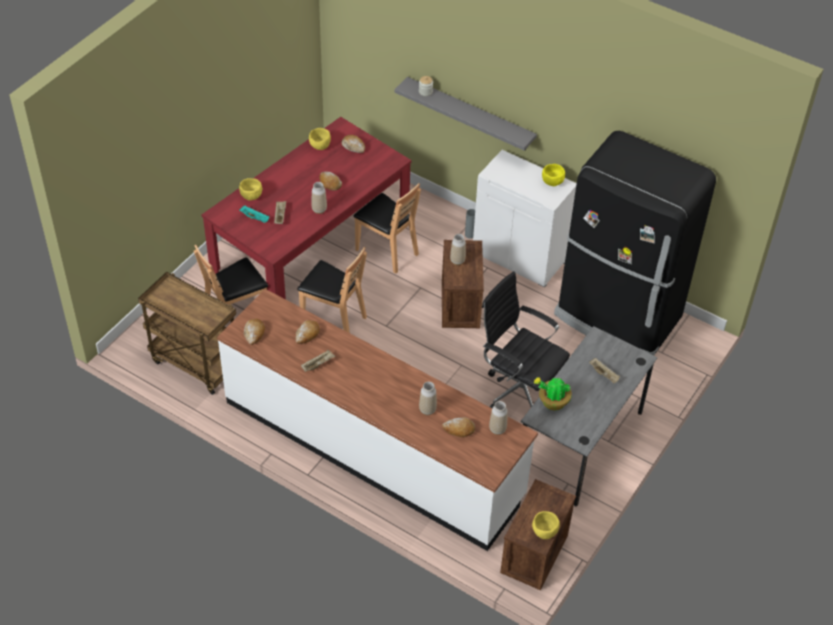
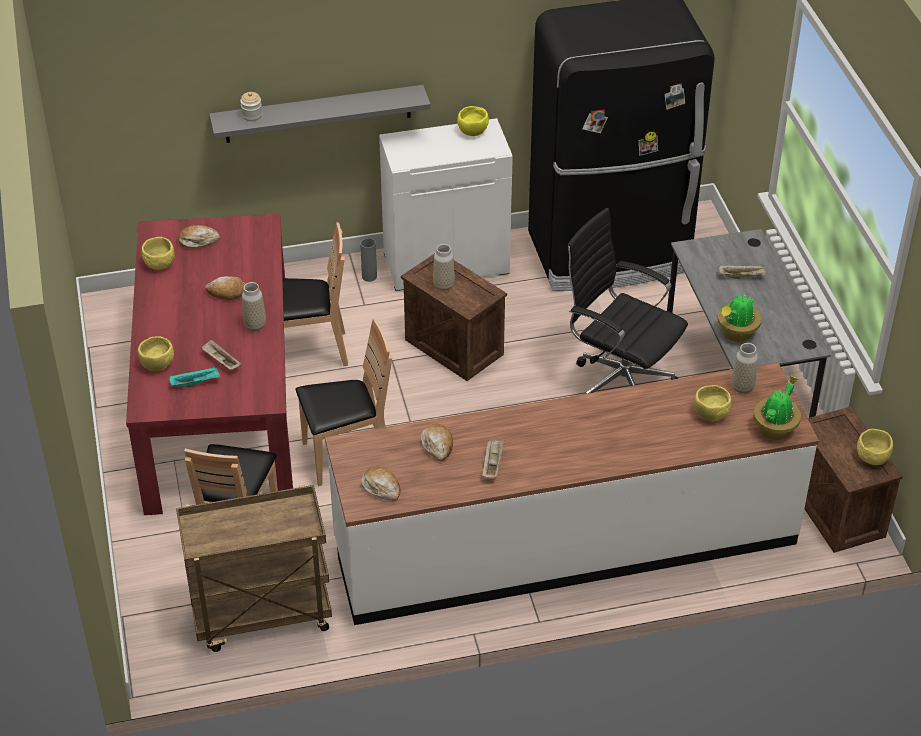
camera: 45 degrees left, 5 degrees down
vase [419,382,437,415] -> none
bread [442,417,475,437] -> yellow bowl [694,385,731,421]
black office chair [482,271,570,408] -> black office chair turned 45 degrees clockwise [566,208,688,394]
none -> potted plant [753,375,801,440]

